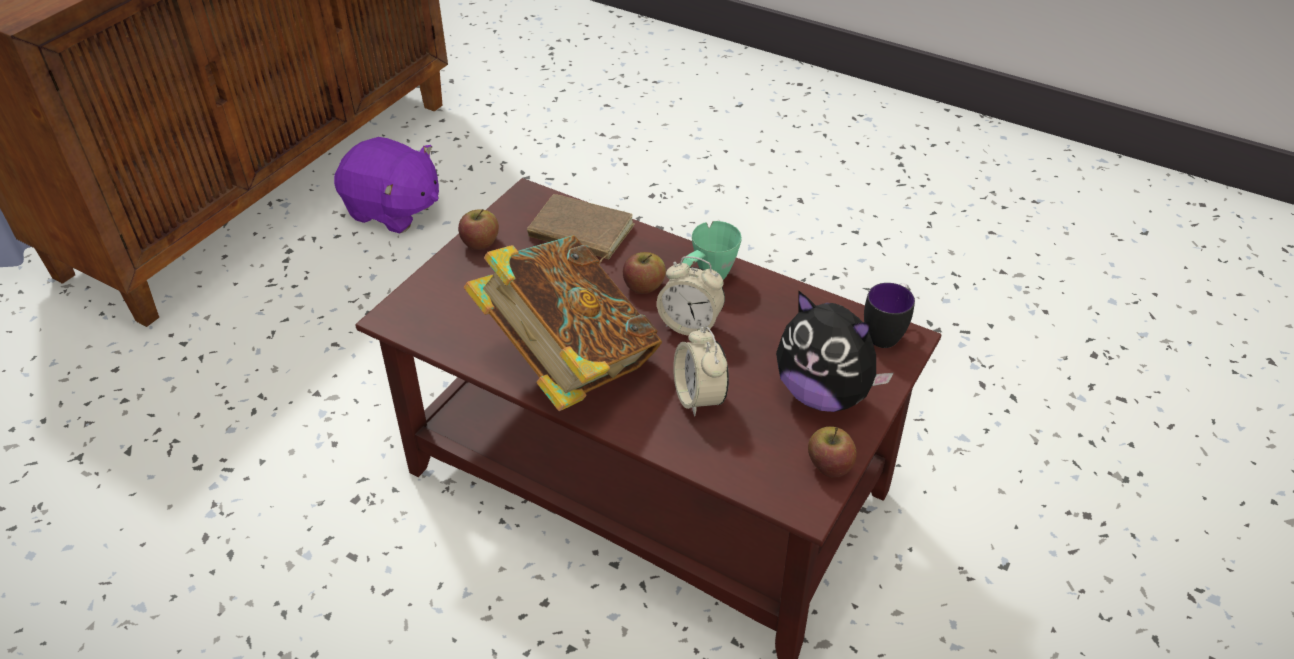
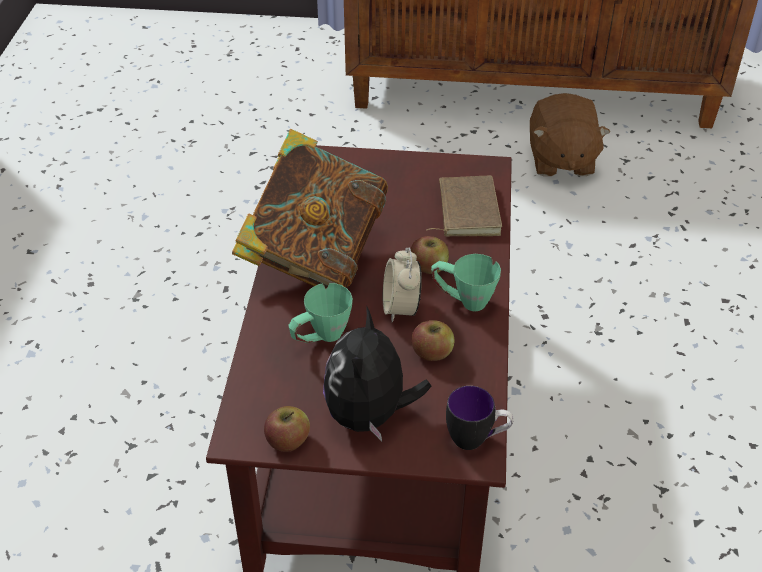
camera: 65 degrees right, 0 degrees up
purple plush toy [334,137,439,233] -> brown plush toy [530,93,610,176]
apple [458,209,499,250] -> apple moved to [411,320,454,361]
alarm clock [673,327,729,416] -> green mug [289,283,353,343]

